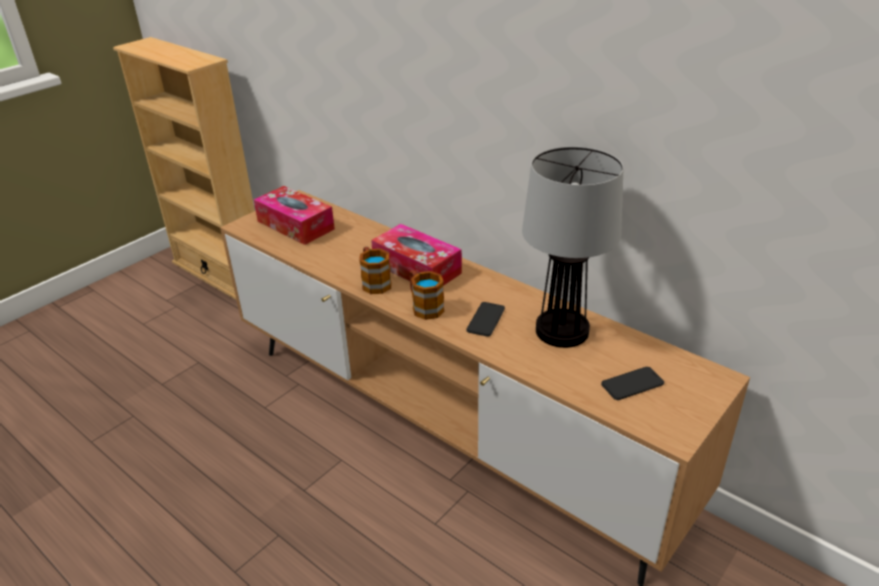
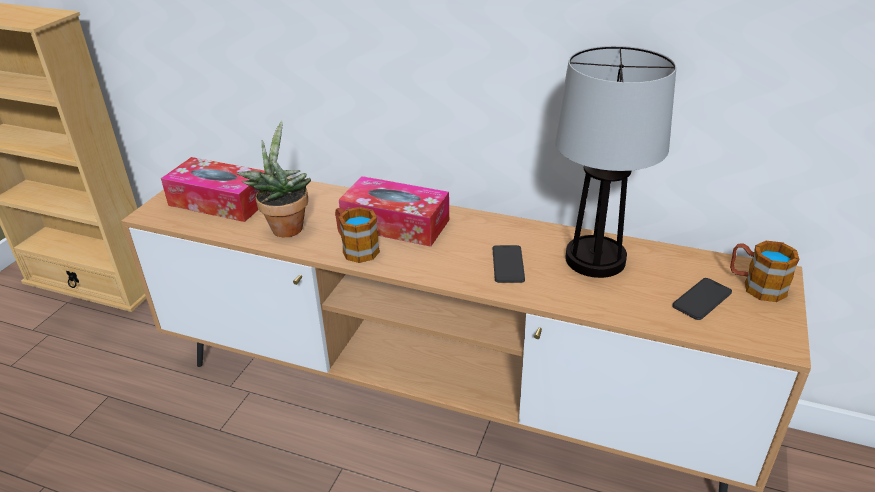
camera: 20 degrees left, 0 degrees up
mug [409,270,445,320] -> mug moved to [730,241,800,302]
none -> potted plant [237,121,311,237]

